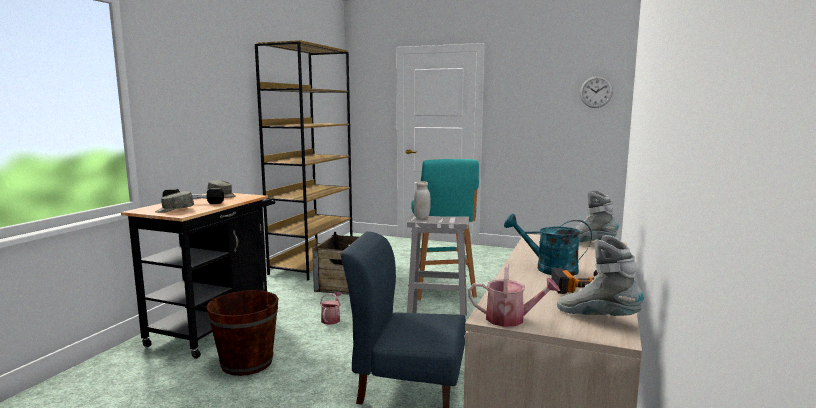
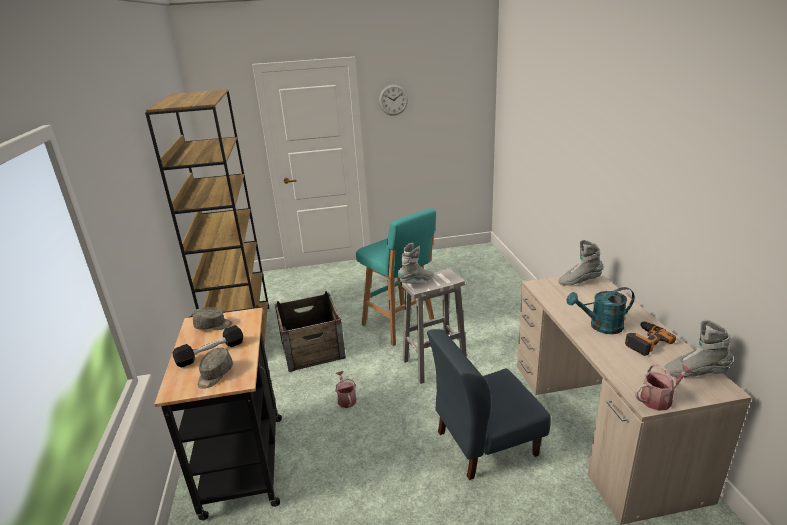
camera: 30 degrees left, 15 degrees up
brown bucket [206,290,279,376] -> none
white jar [414,181,431,219] -> grey boot [398,243,433,284]
wall clock [580,76,613,108] -> wall clock moved to [379,84,408,116]

